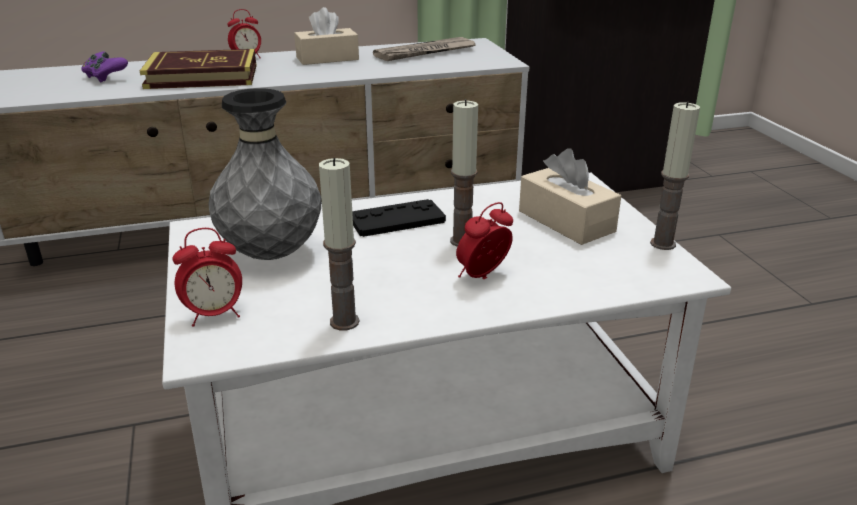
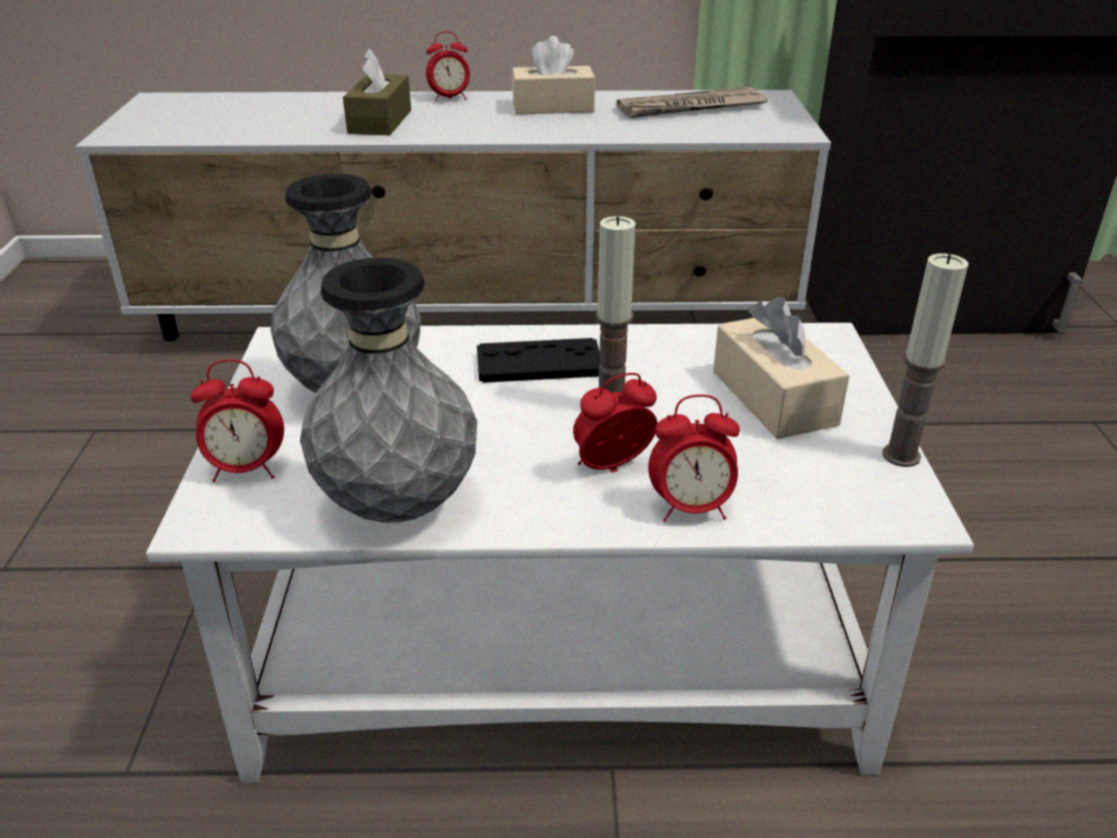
camera: 15 degrees right, 5 degrees up
purple game controller [81,51,128,82] -> none
book [140,49,257,89] -> brown tissue box [343,49,411,136]
candle [319,158,360,330] -> grey vase [300,258,477,523]
none -> alarm clock [648,394,740,522]

